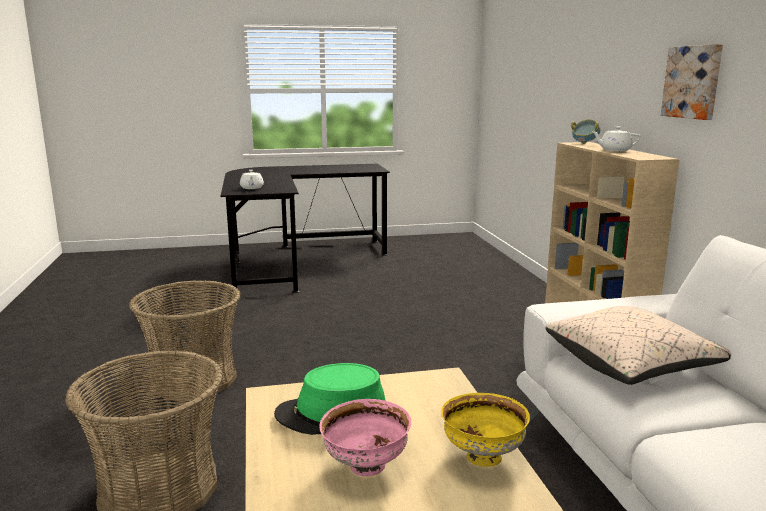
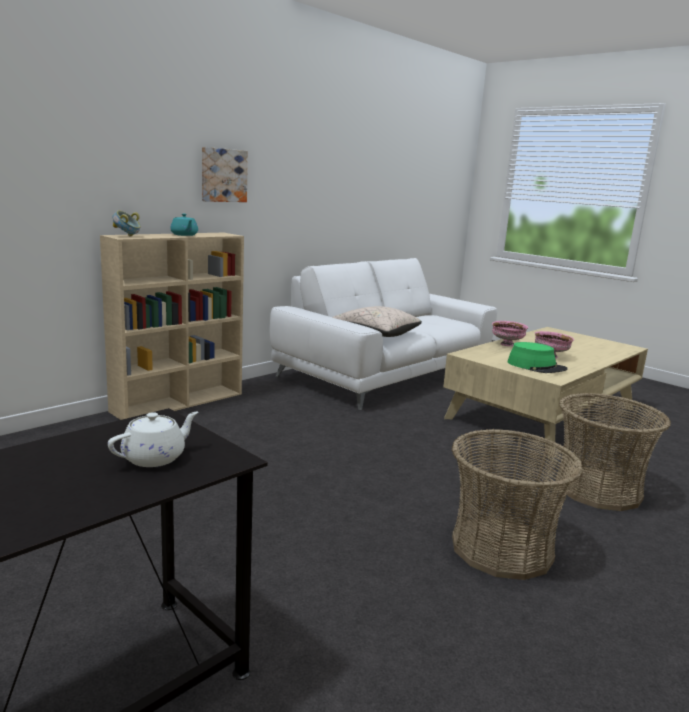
camera: 125 degrees left, 0 degrees up
yellow bowl [441,393,530,467] -> pink bowl [492,321,528,346]
white teapot [593,127,641,151] -> turquoise teapot [170,214,198,236]

